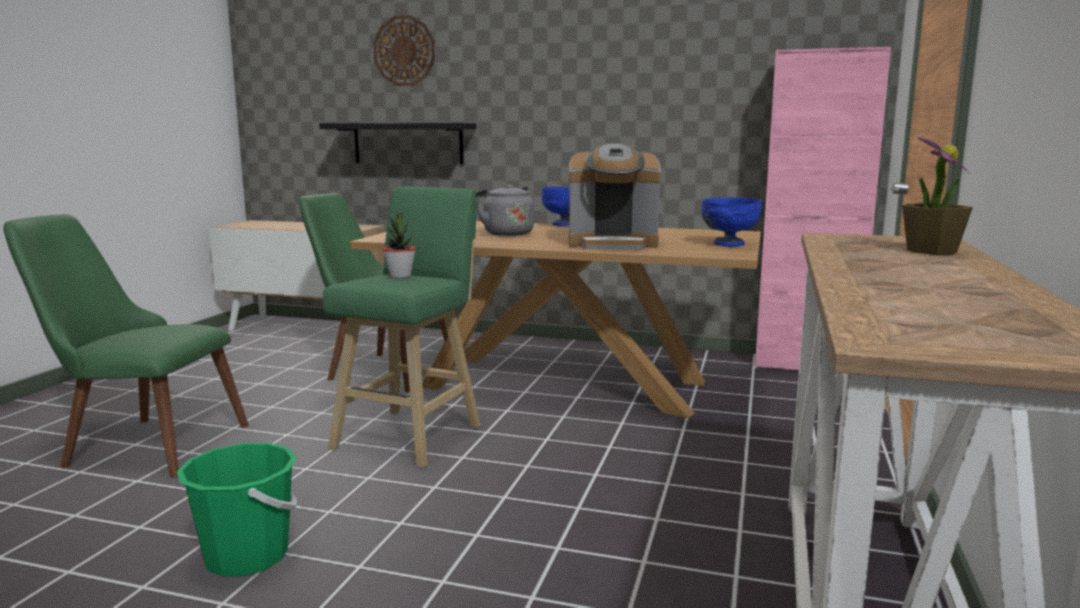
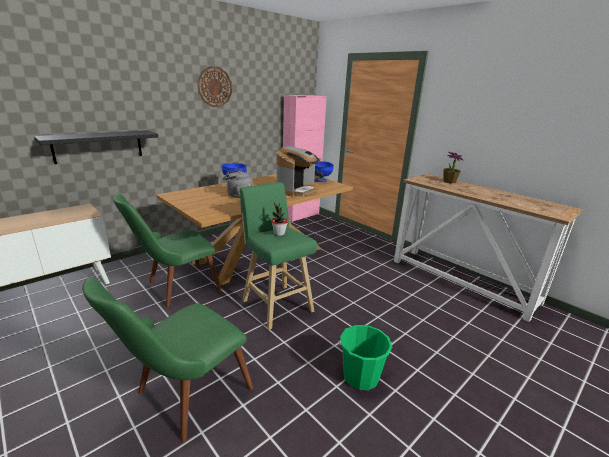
camera: 60 degrees left, 10 degrees up
wall clock [373,15,435,86] -> wall clock moved to [197,66,232,107]

